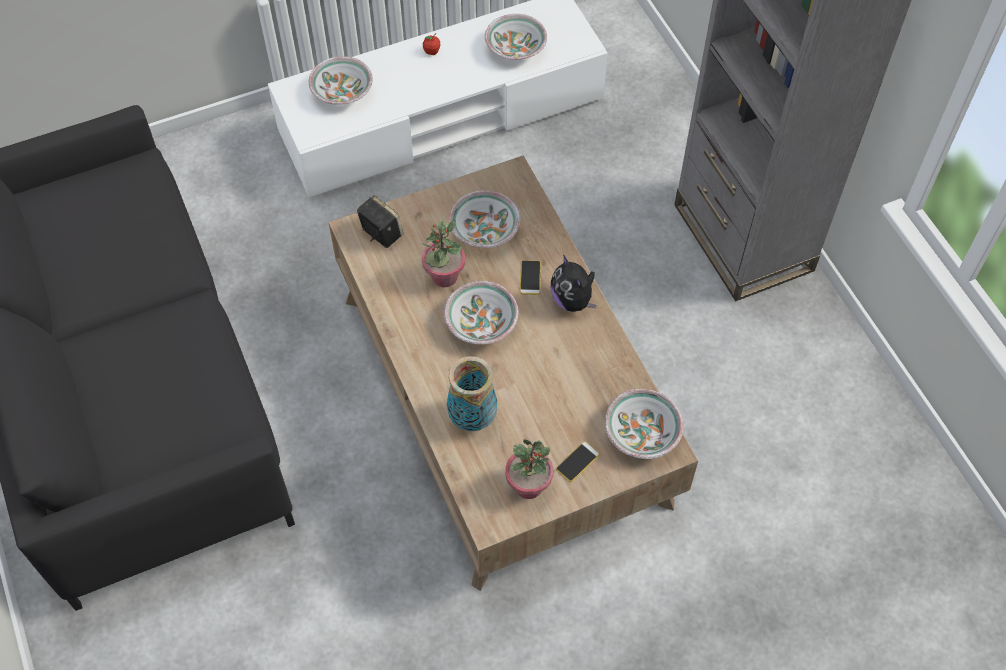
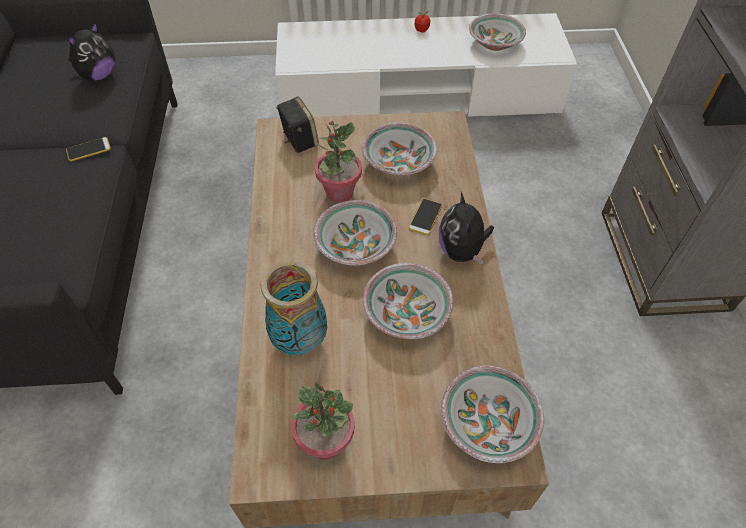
camera: 20 degrees right, 5 degrees down
bowl [309,56,373,105] -> bowl moved to [363,263,453,339]
phone [556,441,600,482] -> phone moved to [66,137,111,162]
none -> plush toy [68,22,115,81]

